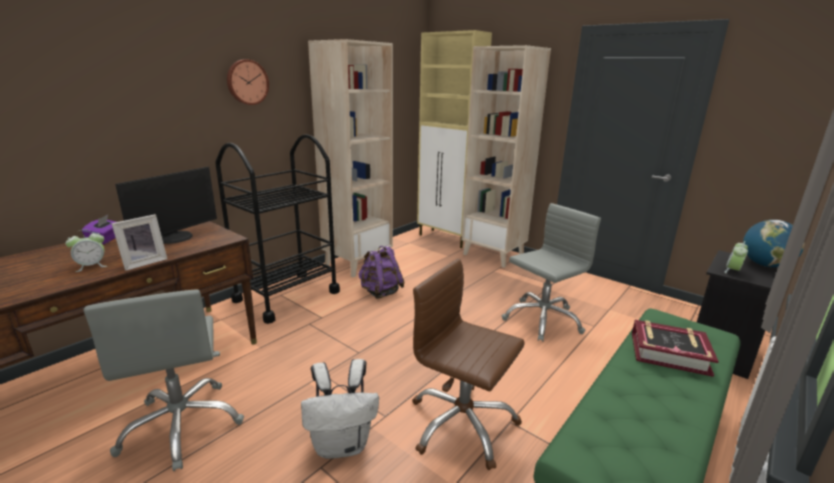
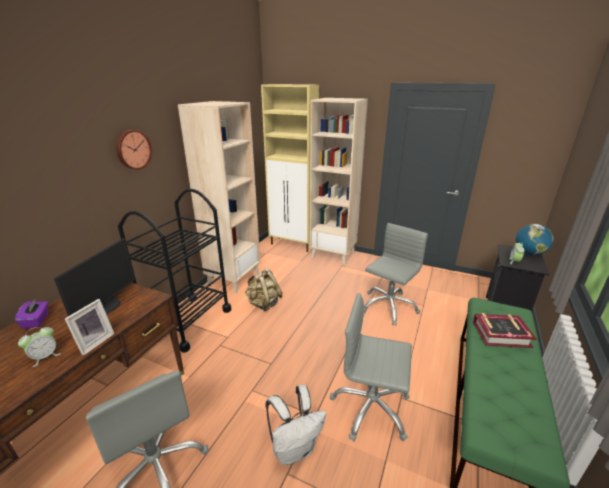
camera: 15 degrees left, 5 degrees up
purple backpack [358,245,405,299] -> beige backpack [245,268,282,311]
brown office chair [412,258,525,470] -> grey office chair [330,293,412,442]

